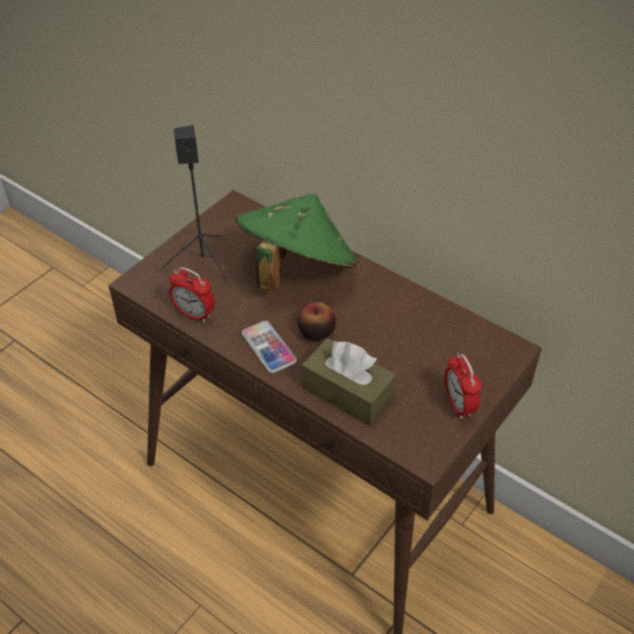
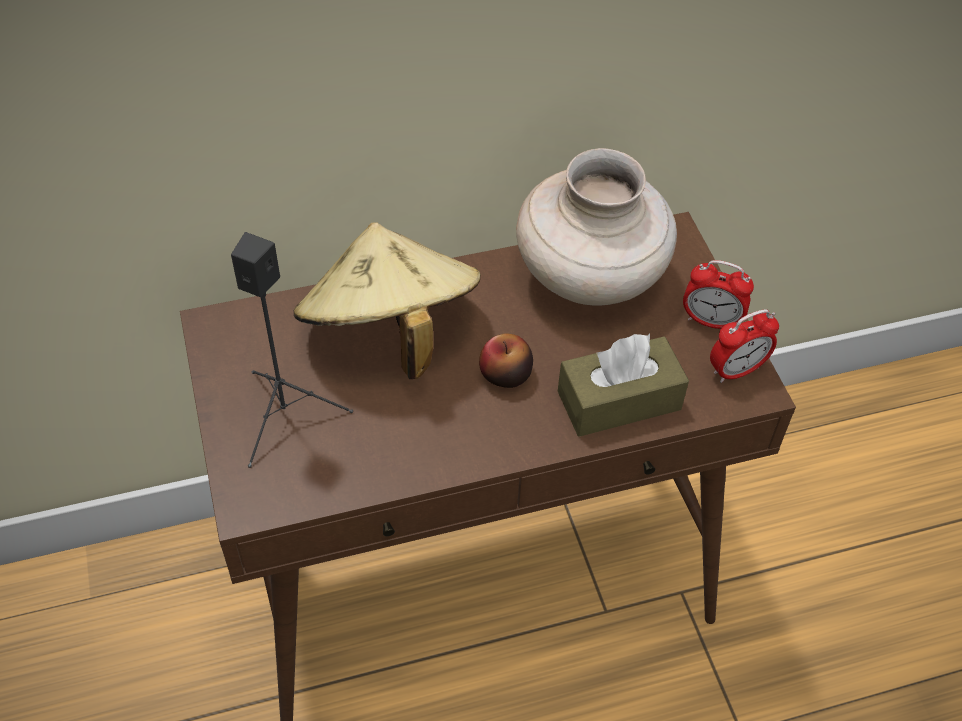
camera: 55 degrees left, 5 degrees up
alarm clock [169,267,215,323] -> alarm clock moved to [710,309,779,383]
green hat [235,193,358,291] -> beige hat [294,222,481,379]
phone [242,321,297,373] -> none
none -> beige vase [516,148,677,306]

